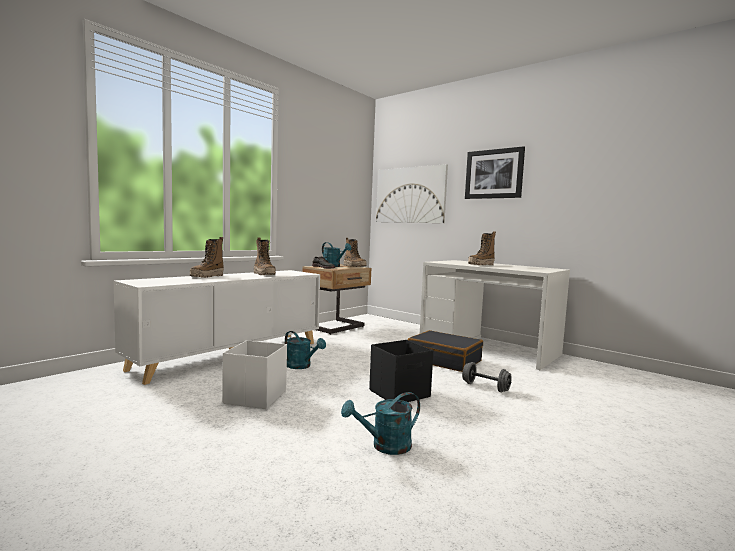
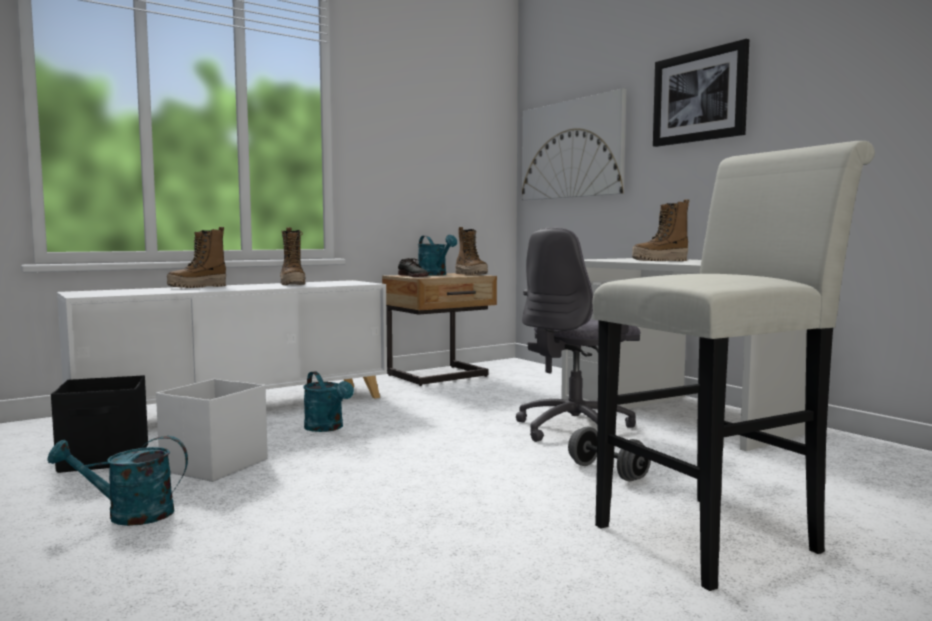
camera: 15 degrees right, 0 degrees up
turquoise watering can [341,392,420,455] -> turquoise watering can moved to [47,436,188,526]
black storage box [369,340,433,402] -> black storage box moved to [51,375,148,473]
black suitcase [408,330,483,372] -> grey office chair [516,227,641,442]
none -> white stool [593,141,875,591]

